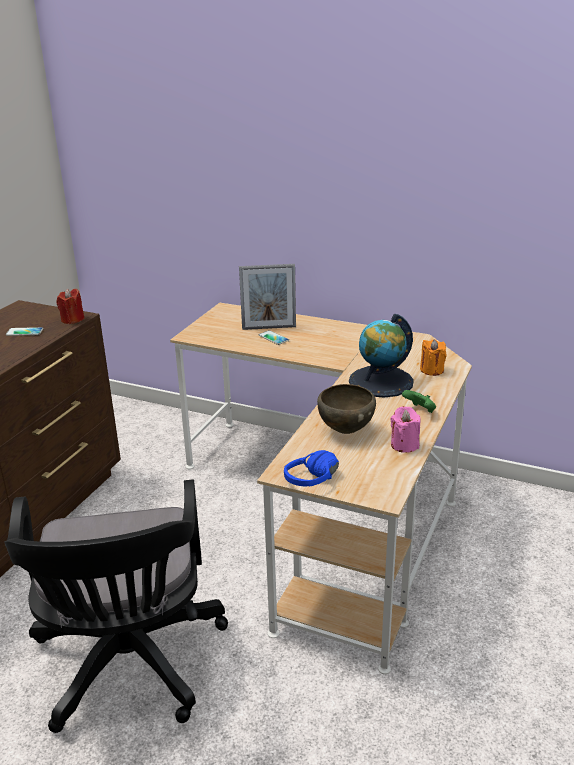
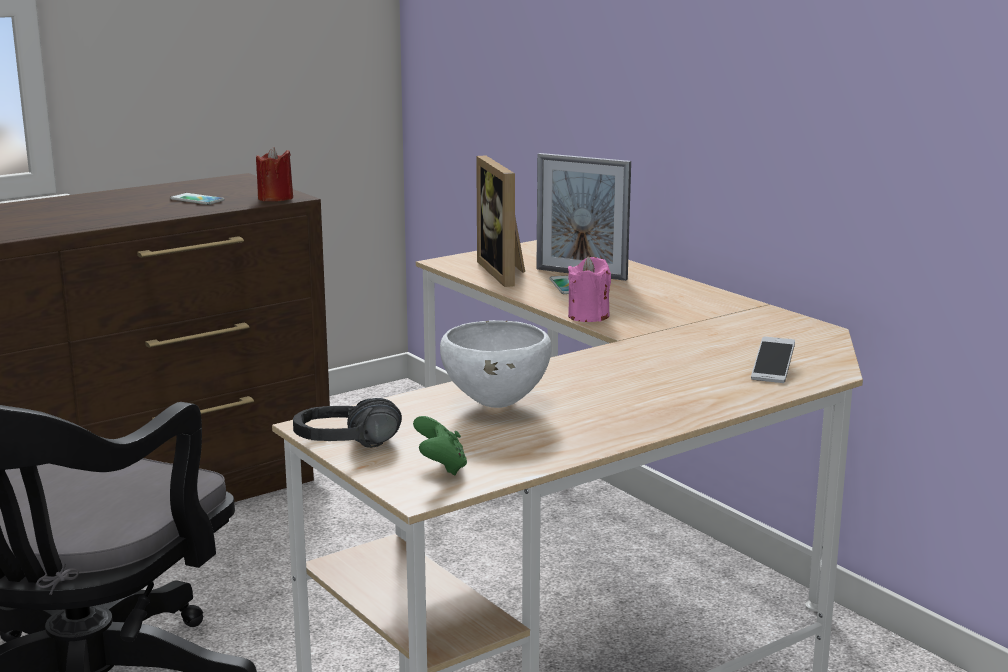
camera: 30 degrees right, 10 degrees down
blue headphones [284,450,339,487] -> black headphones [293,398,402,448]
brown bowl [317,384,376,434] -> white bowl [440,320,551,408]
globe [349,314,414,398] -> none
pink candle [391,406,421,453] -> pink candle moved to [568,257,611,322]
green game controller [402,390,436,413] -> green game controller moved to [413,416,467,475]
orange candle [420,339,446,376] -> phone [751,336,795,383]
none -> picture frame [476,155,525,287]

